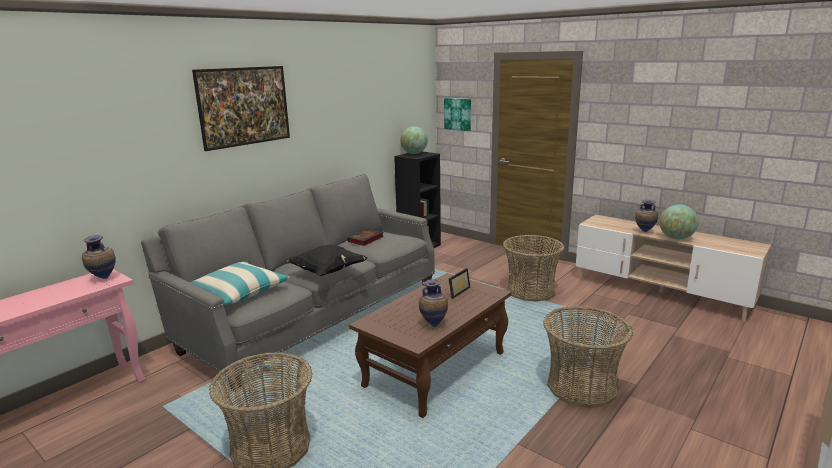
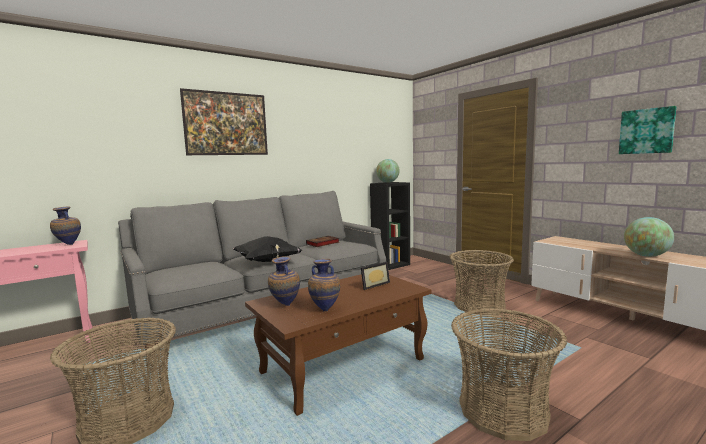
camera: 15 degrees right, 10 degrees down
pillow [190,262,290,305] -> none
picture [444,98,471,131] -> picture moved to [619,106,677,154]
vase [635,199,658,232] -> vase moved to [268,256,300,306]

